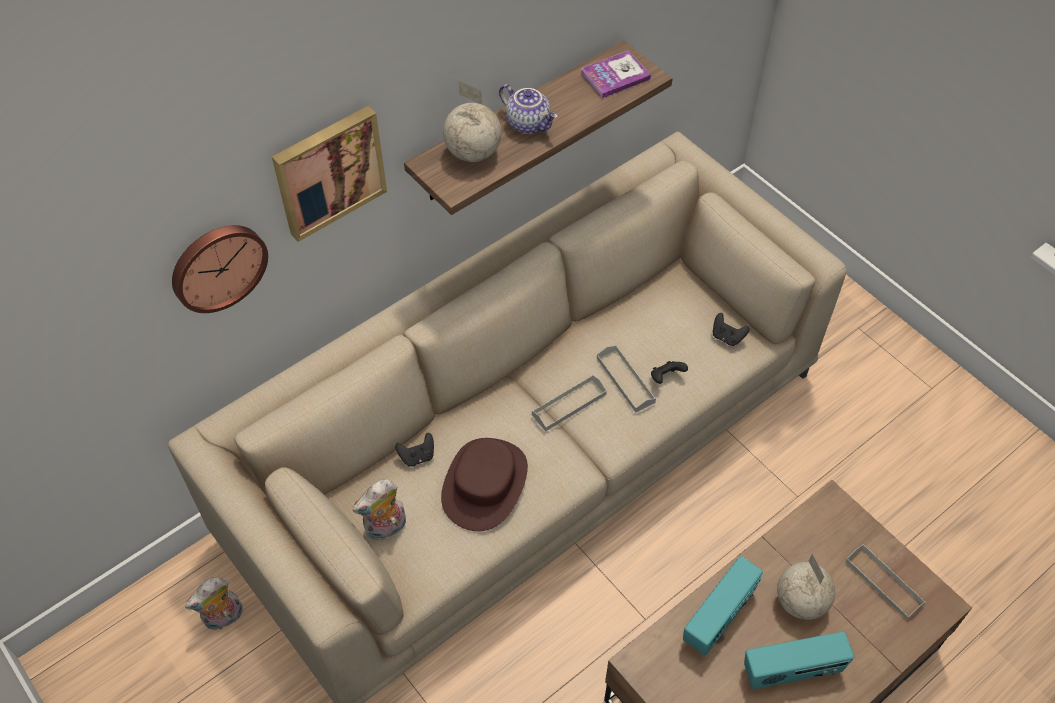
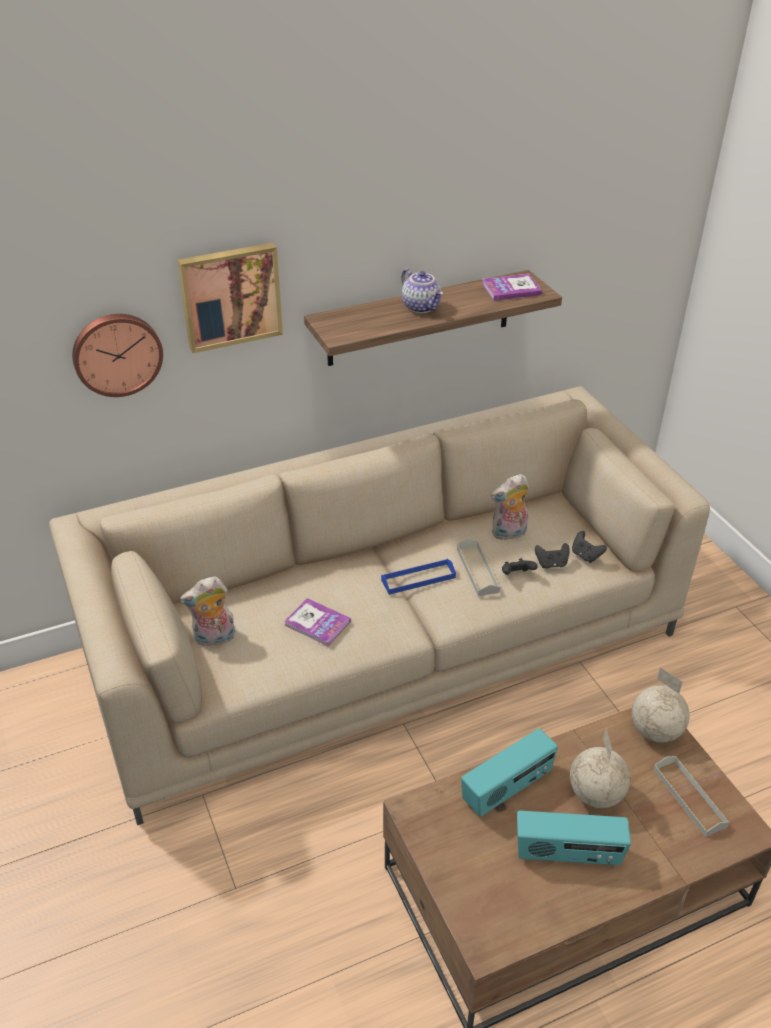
camera: 15 degrees right, 15 degrees down
plush toy [185,577,243,630] -> plush toy moved to [491,474,529,540]
black game controller [395,433,434,467] -> black game controller moved to [535,543,570,568]
brown hat [441,438,528,531] -> book [284,598,351,646]
globe [443,81,501,162] -> globe moved to [632,667,690,742]
grey tray [532,375,607,431] -> blue tray [381,559,456,595]

